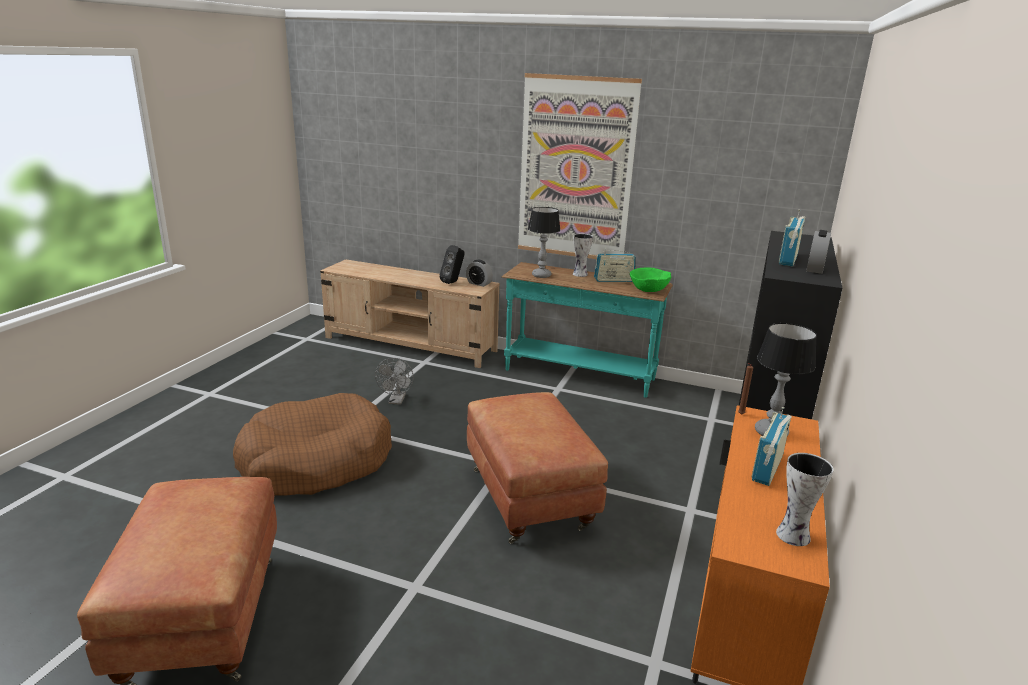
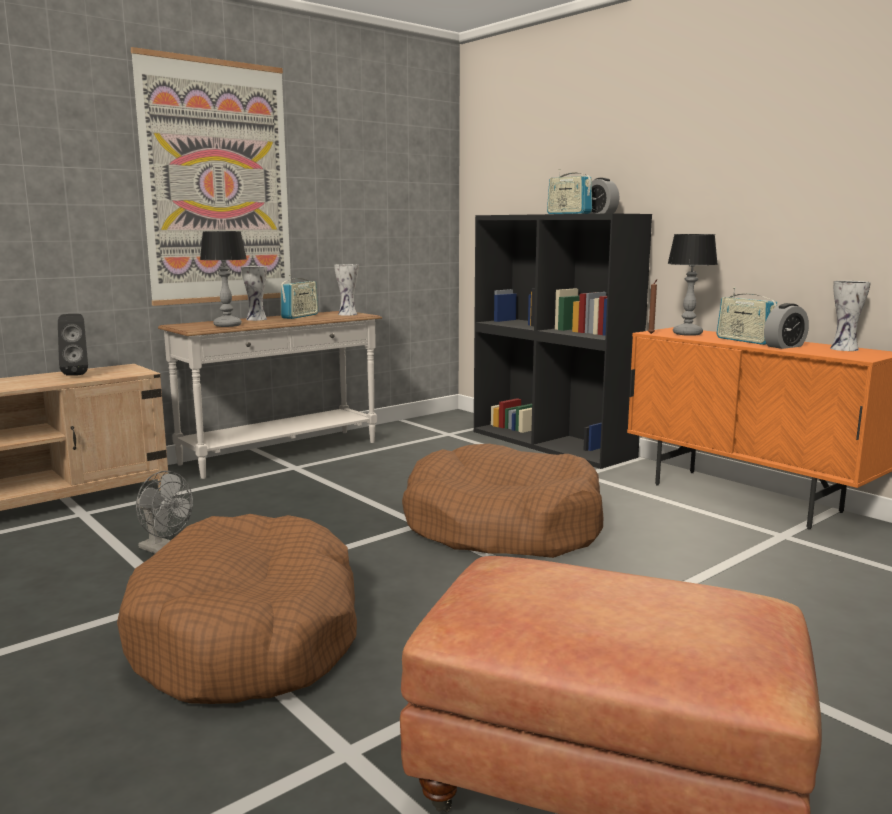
camera: 60 degrees left, 10 degrees down
alarm clock [466,260,493,287] -> alarm clock moved to [764,303,809,349]
brown ottoman [467,392,608,544] -> brown dog bed [402,444,603,558]
turquoise console table [502,262,673,398] -> white console table [158,311,382,479]
green bowl [630,267,671,292] -> vase [334,264,359,316]

